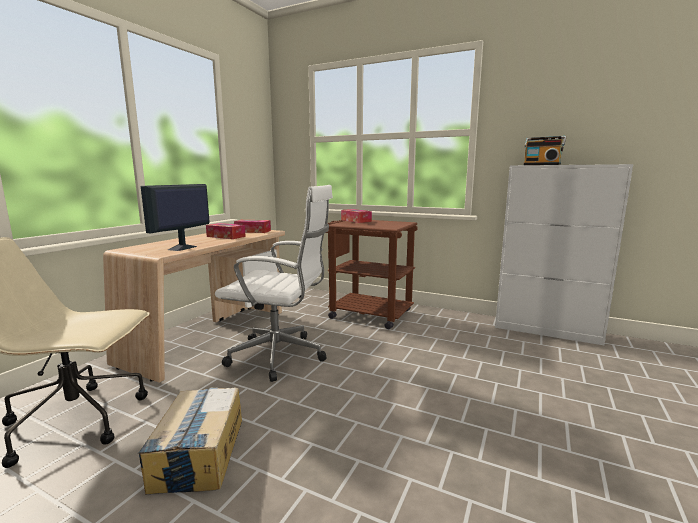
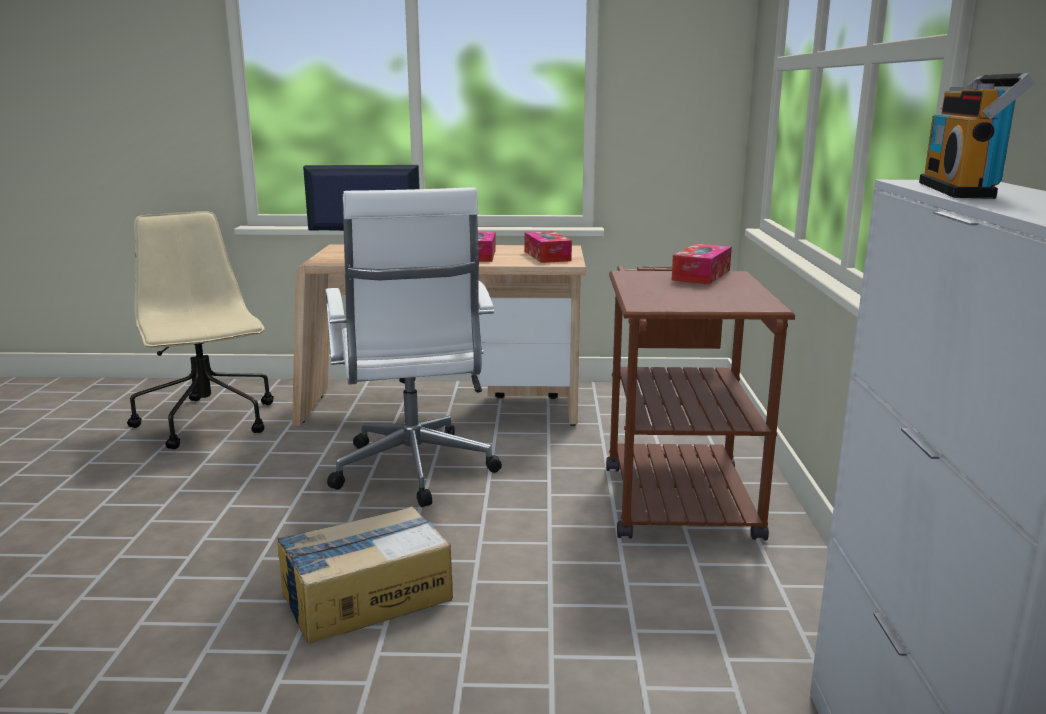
camera: 65 degrees right, 5 degrees up
cardboard box [138,387,242,494] -> cardboard box moved to [277,506,453,644]

